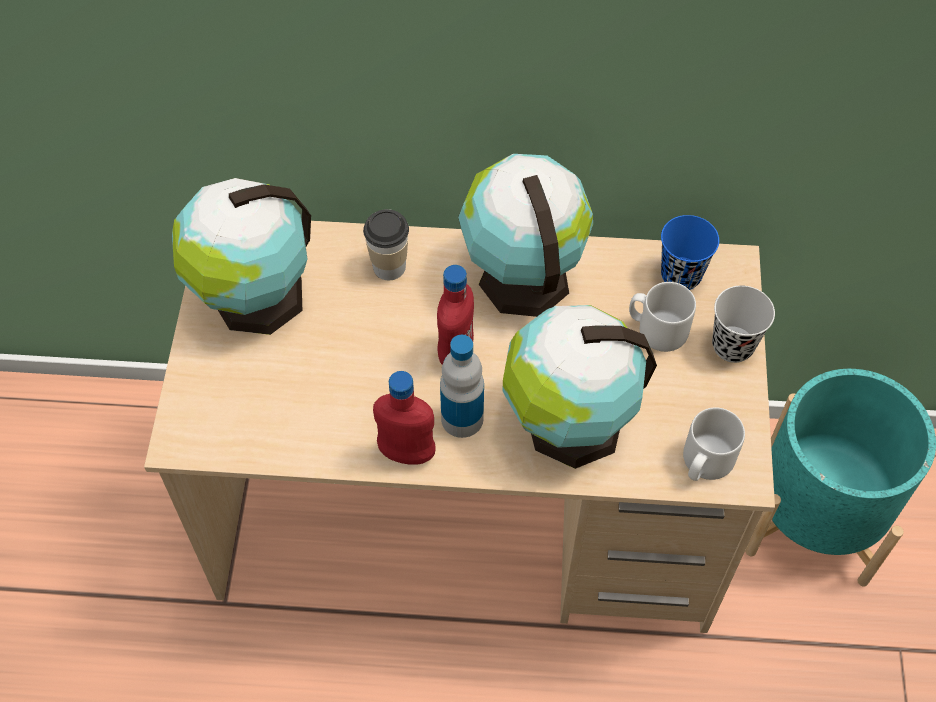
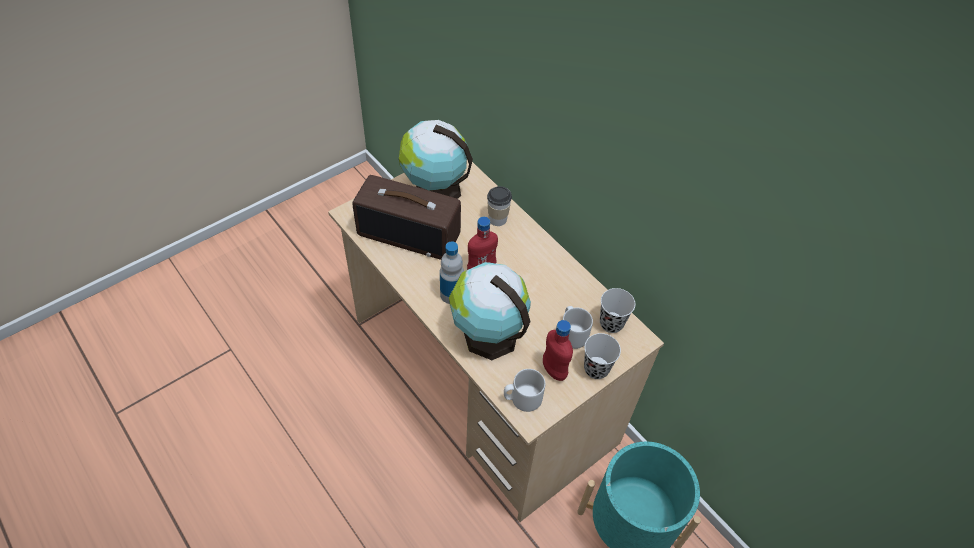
camera: 45 degrees right, 5 degrees down
red bottle [373,371,436,465] -> red bottle moved to [543,320,573,381]
globe [458,154,593,317] -> none
blue cup [661,215,719,290] -> black cup [600,288,635,333]
none -> radio [352,175,461,260]

